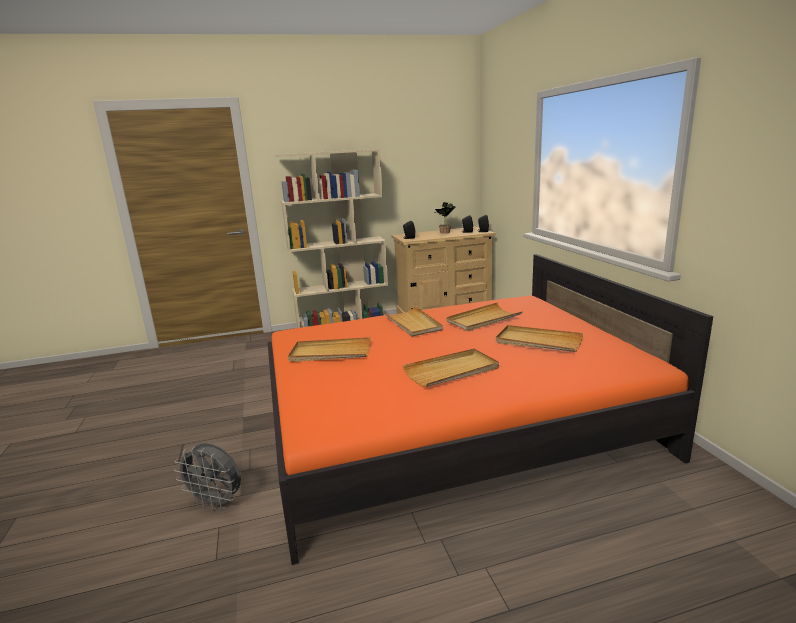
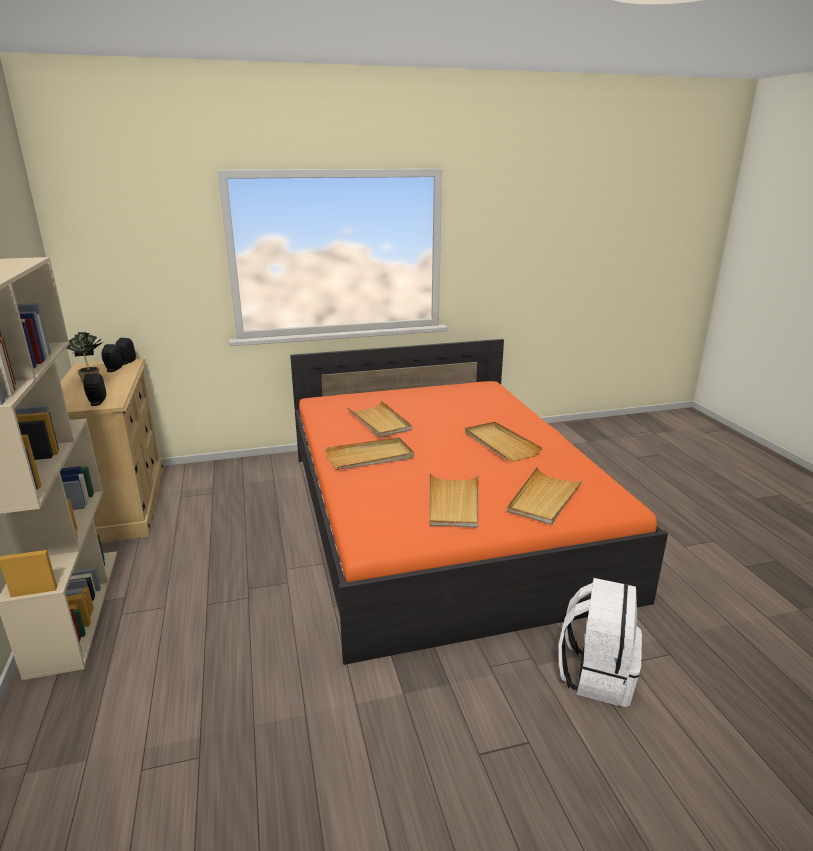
camera: 90 degrees left, 5 degrees up
grey fan [174,443,241,511] -> white backpack [559,578,642,707]
beige tray [496,325,583,352] -> beige tray moved to [507,466,585,525]

